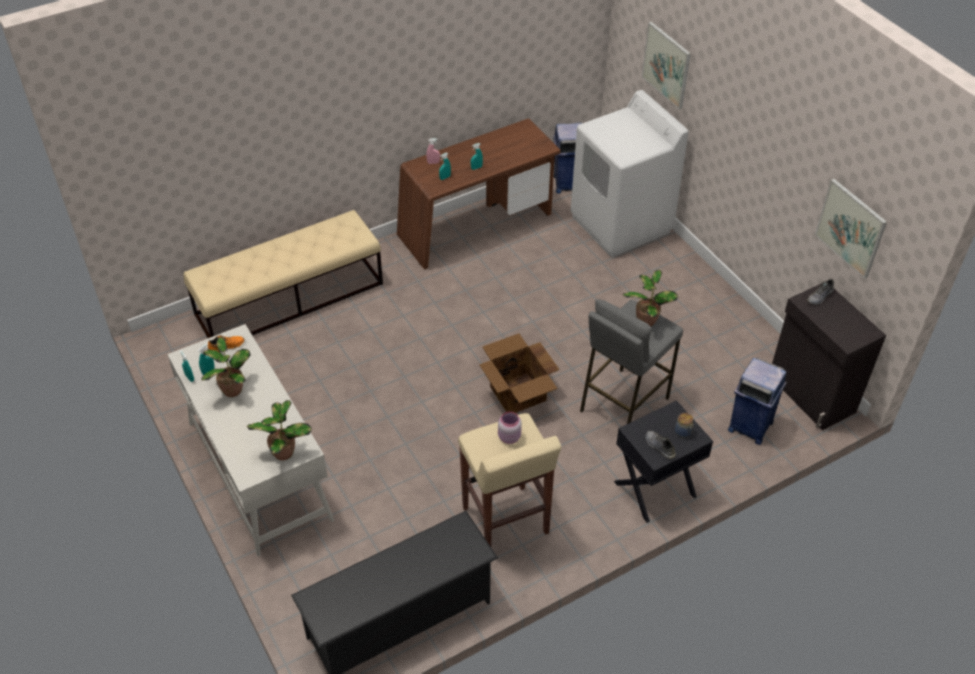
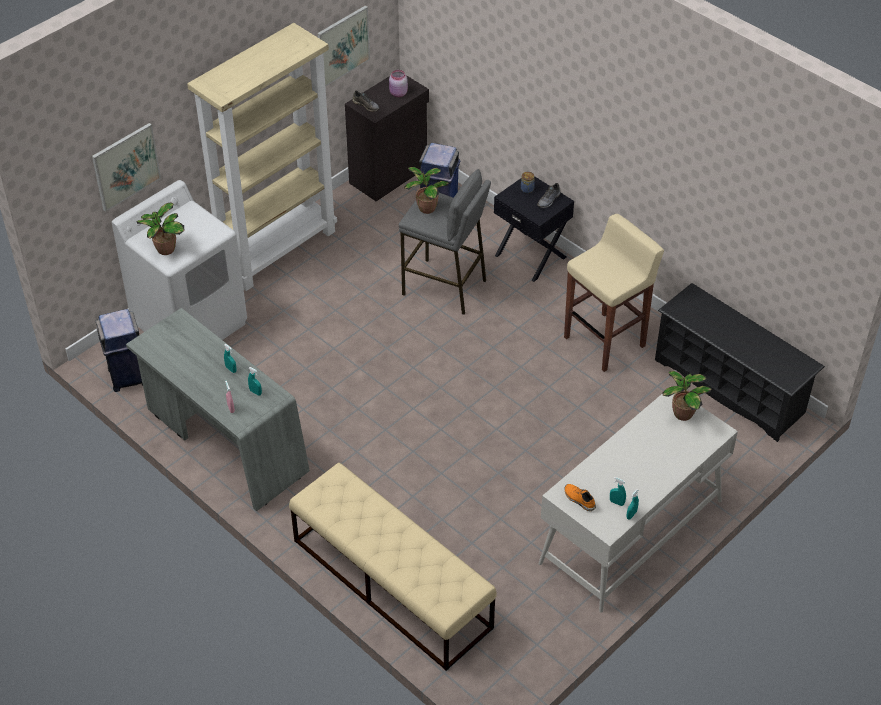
camera: 105 degrees left, 0 degrees up
potted plant [201,337,251,397] -> potted plant moved to [137,202,184,255]
brown desk [397,118,561,269] -> grey desk [126,308,310,511]
cardboard box [479,333,559,413] -> none
pink jar [498,411,522,444] -> pink jar moved to [389,70,408,97]
none -> beige bookcase [187,23,337,291]

